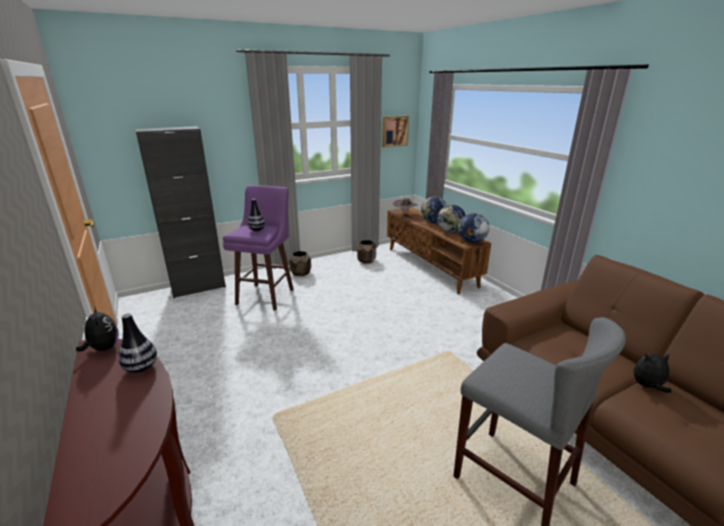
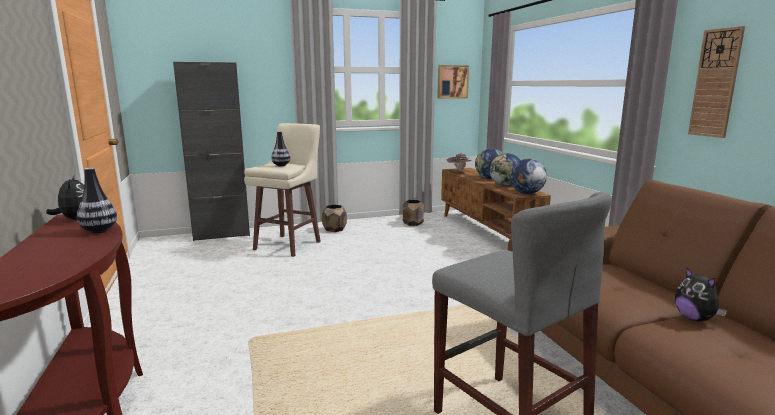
camera: 10 degrees right, 10 degrees down
purple stool [223,185,294,311] -> beige stool [244,123,321,257]
plush toy [633,354,671,393] -> plush toy turned 120 degrees counterclockwise [675,268,727,321]
none -> wall clock [688,26,745,138]

